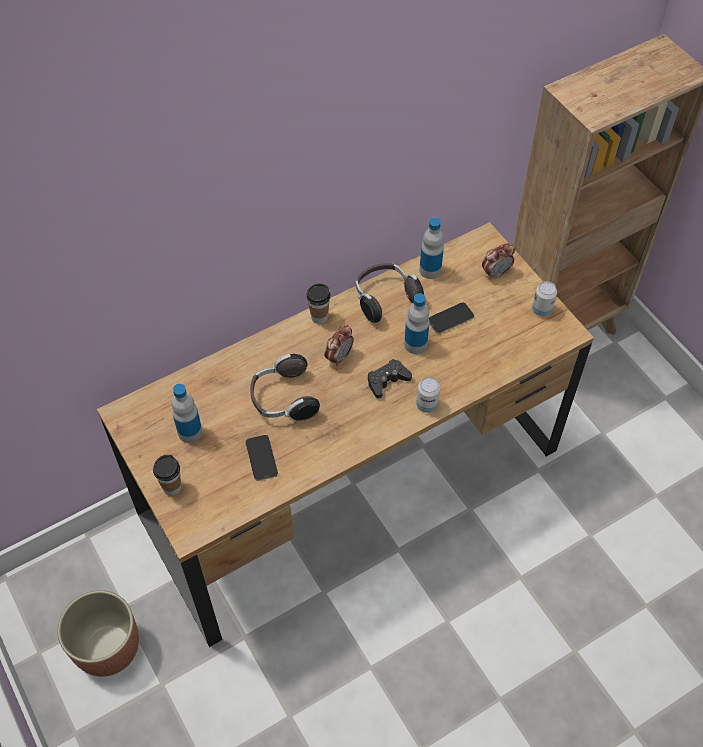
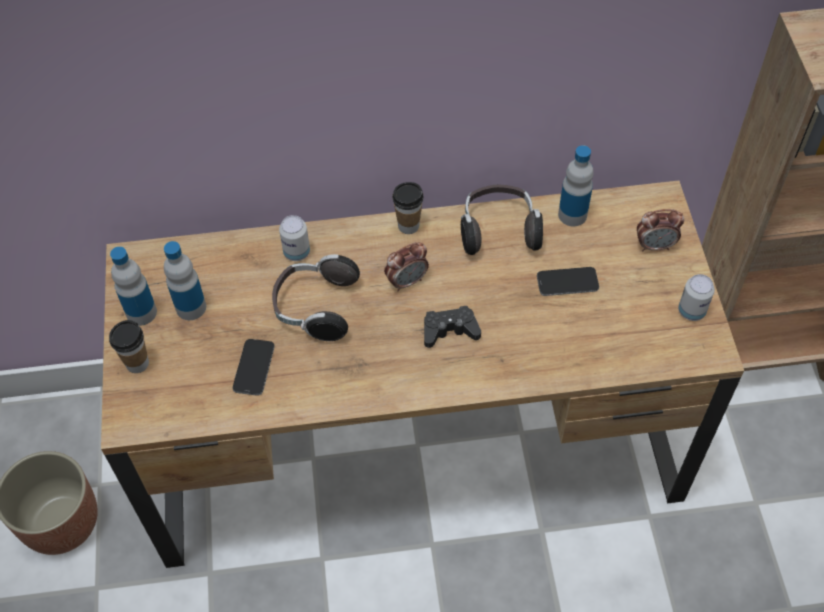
camera: 25 degrees right, 0 degrees up
bottle [404,293,430,354] -> bottle moved to [110,247,157,326]
can [416,377,440,413] -> can moved to [279,215,310,261]

